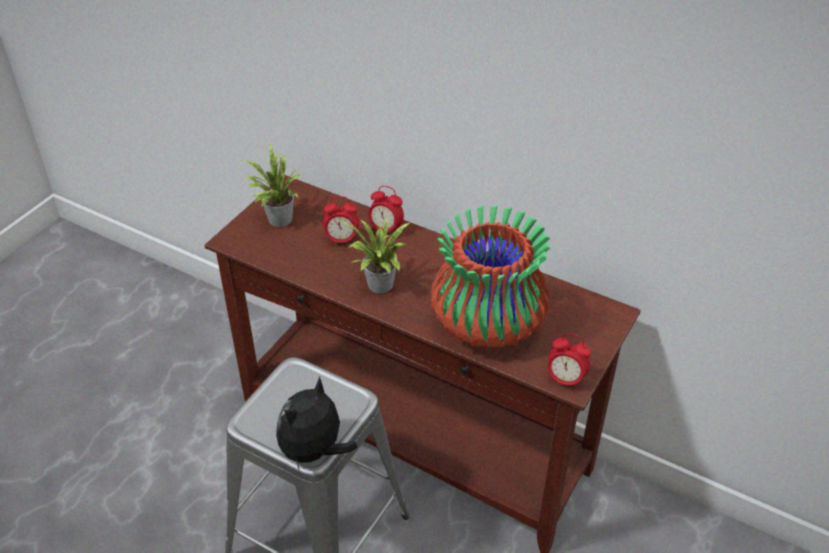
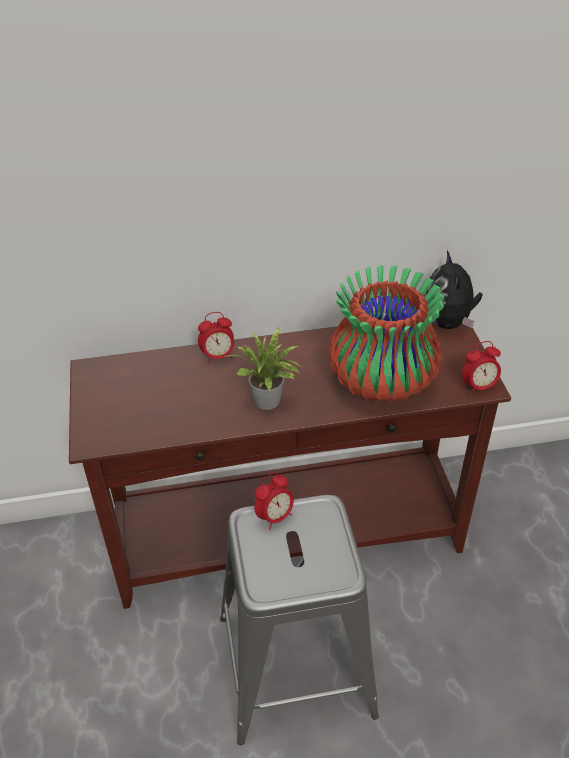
camera: 40 degrees left, 0 degrees up
potted plant [242,145,302,227] -> none
plush toy [276,376,358,471] -> plush toy moved to [424,250,483,329]
alarm clock [323,196,359,245] -> alarm clock moved to [254,473,294,530]

